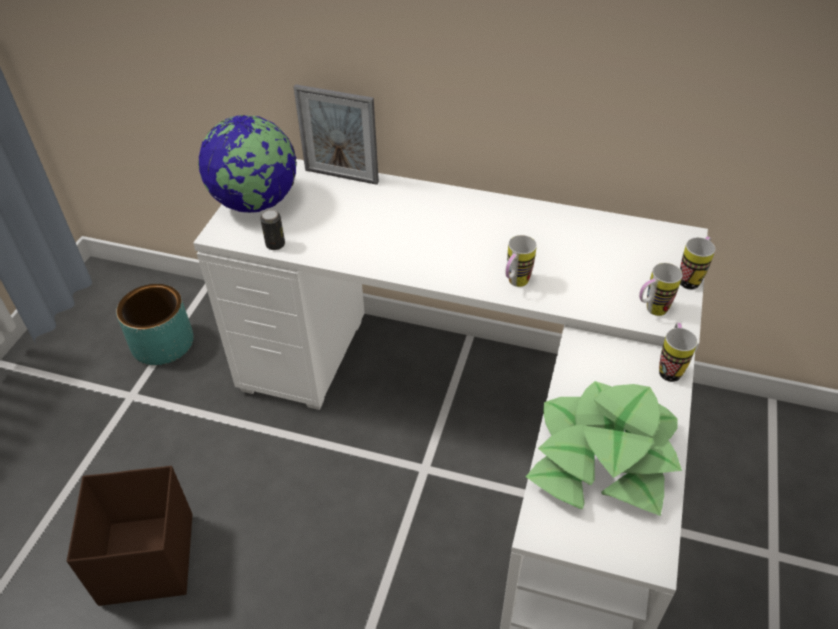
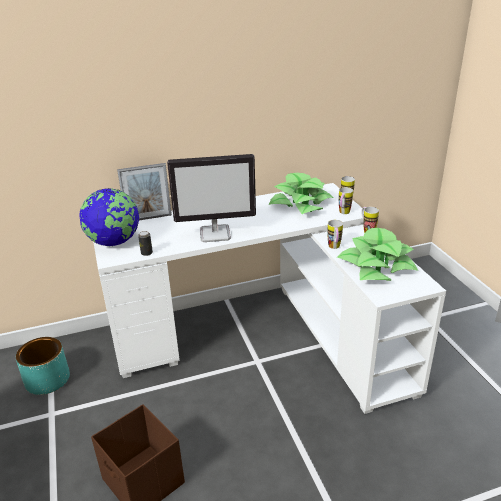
camera: 35 degrees left, 15 degrees down
mug [505,235,537,287] -> mug moved to [327,220,343,249]
none -> monitor [167,154,256,242]
none -> potted plant [269,173,334,214]

